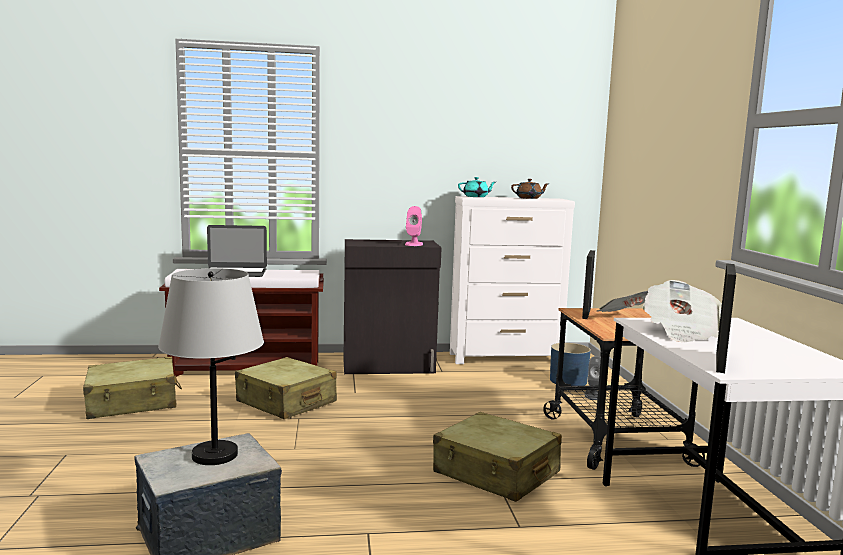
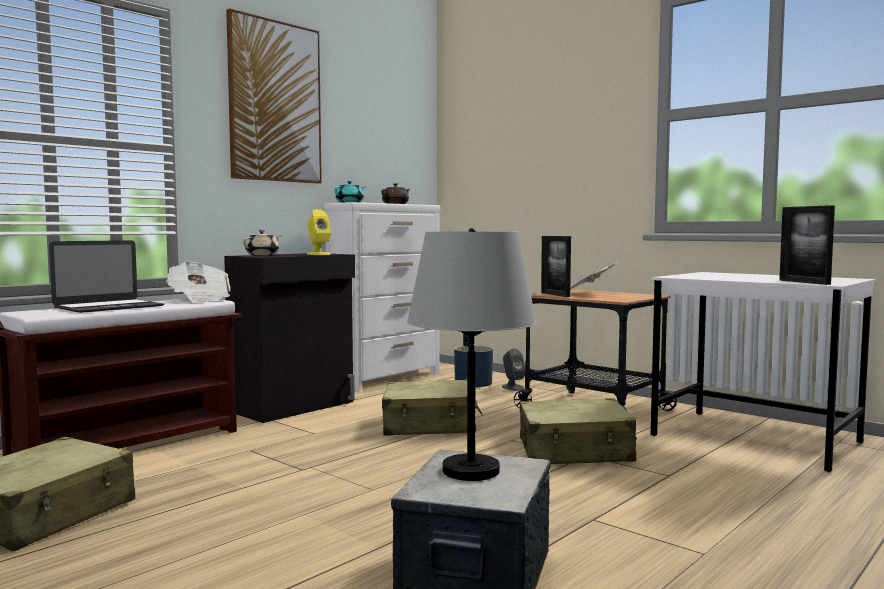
camera: 40 degrees left, 5 degrees down
beige suitcase [235,357,337,419] -> beige suitcase moved to [382,379,483,436]
pink speaker [405,206,423,246] -> yellow speaker [307,209,331,255]
newspaper [642,280,722,342] -> newspaper moved to [166,262,231,303]
none -> picture [226,9,322,183]
none -> beige teapot [243,230,282,256]

